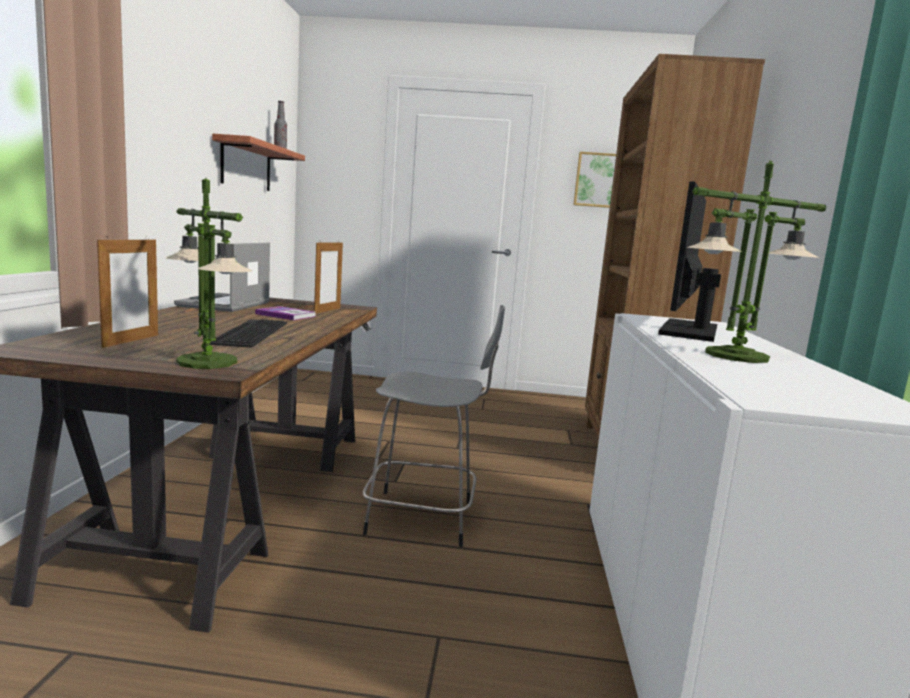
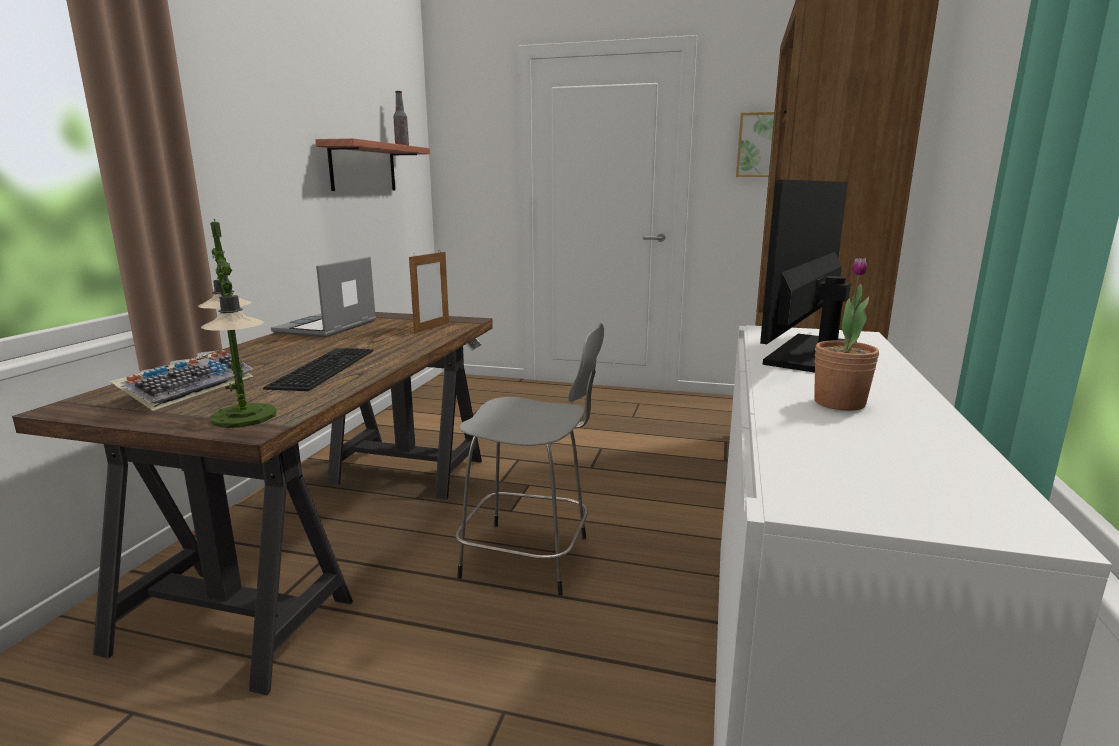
camera: 10 degrees right, 5 degrees up
picture frame [97,236,158,348] -> keyboard [109,350,253,411]
book [255,306,316,320] -> none
table lamp [686,161,826,363] -> potted plant [814,257,879,411]

